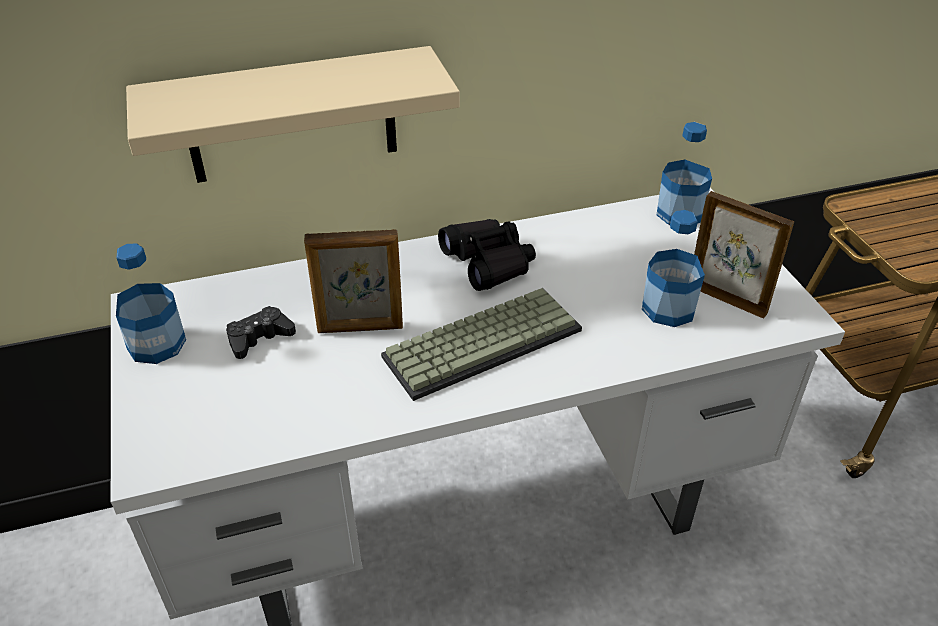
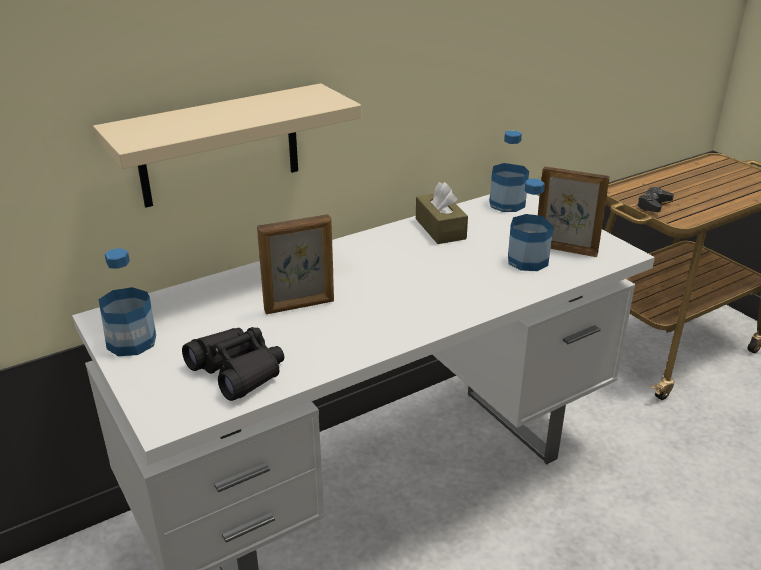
camera: 15 degrees left, 10 degrees down
black game controller [226,306,296,359] -> black game controller moved to [637,187,674,212]
keyboard [381,288,582,401] -> none
black binoculars [438,219,536,291] -> black binoculars moved to [182,327,284,401]
none -> brown tissue box [416,182,468,244]

